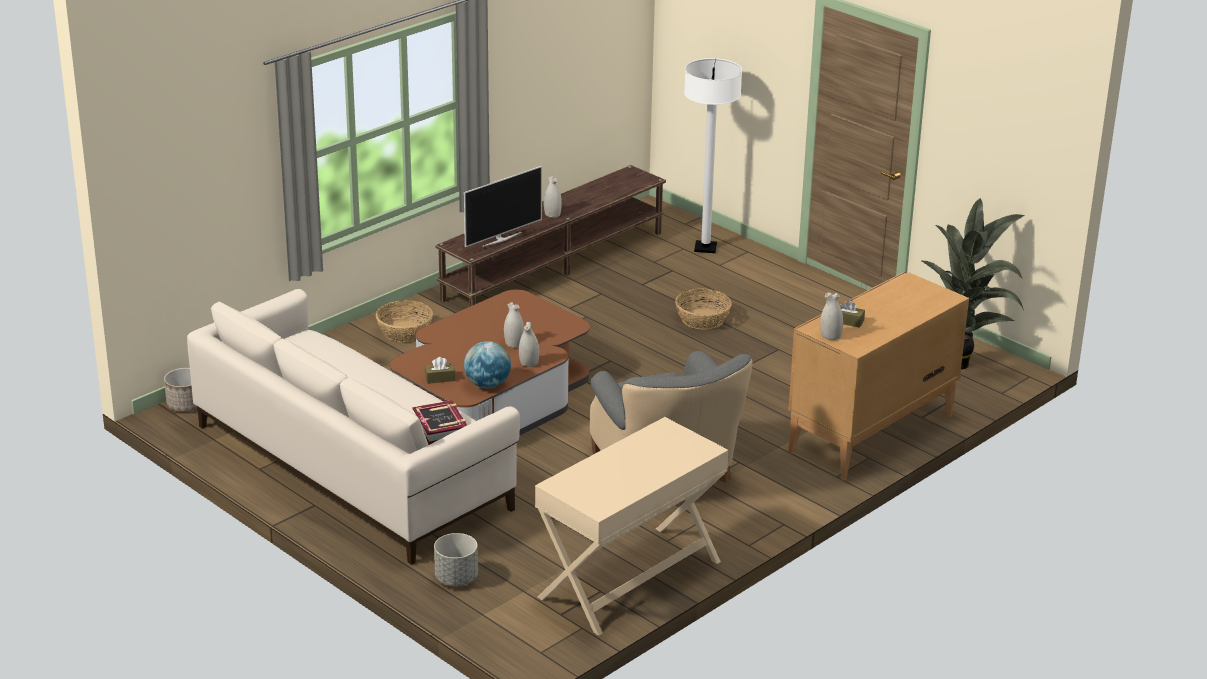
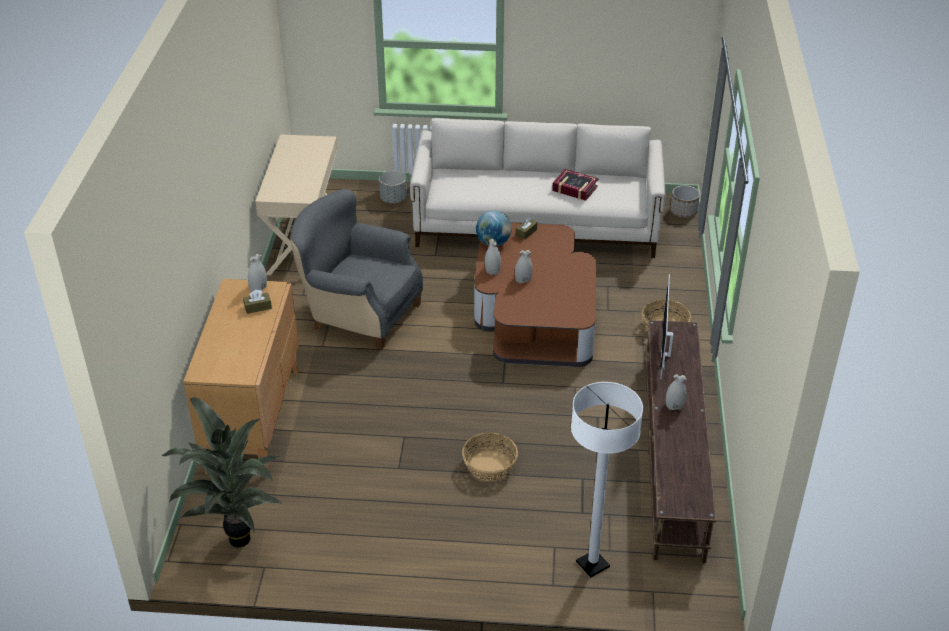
camera: 140 degrees right, 10 degrees up
book [412,400,467,445] -> book moved to [552,169,598,201]

